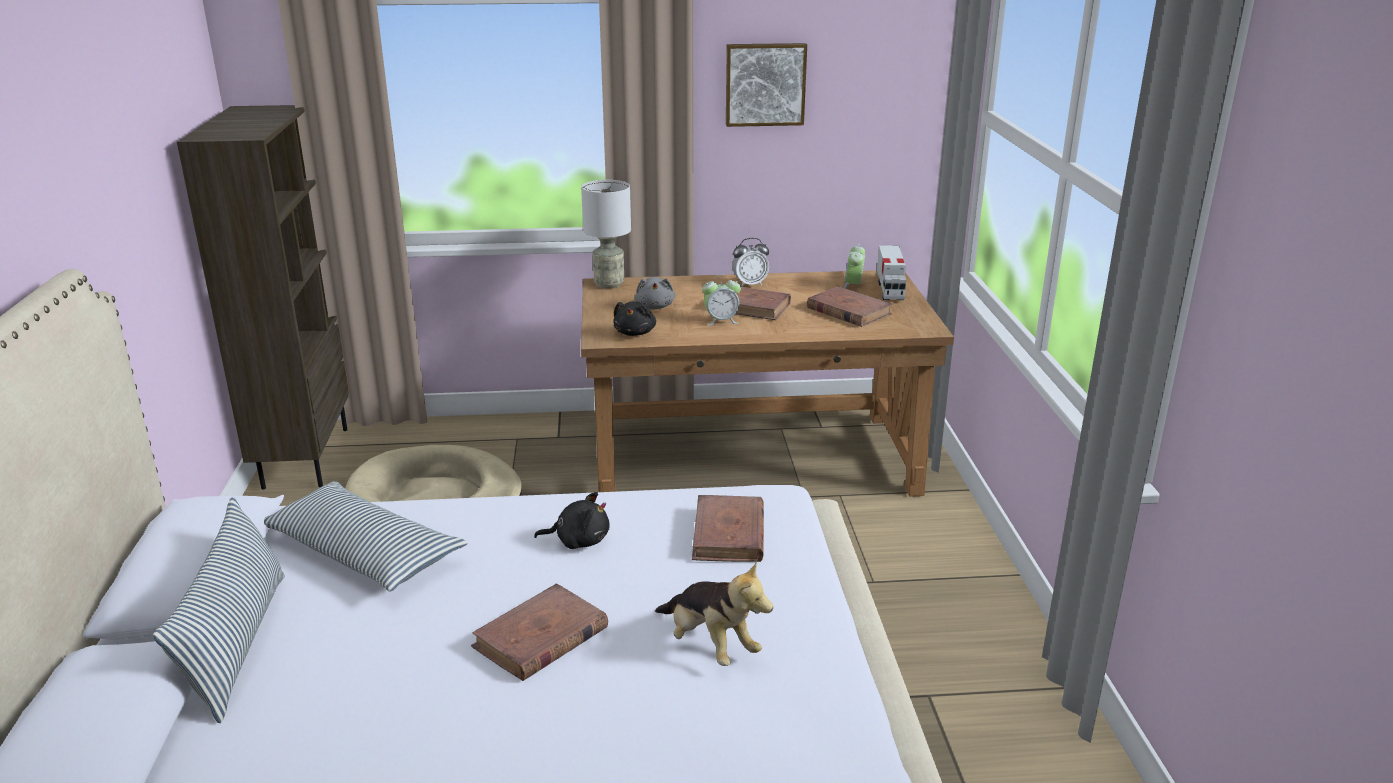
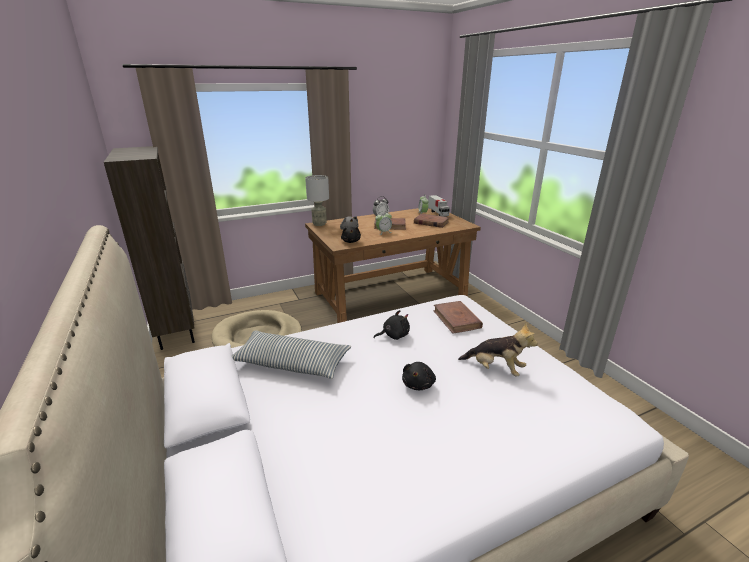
camera: 20 degrees left, 0 degrees up
pillow [153,497,285,723] -> none
brown book [471,583,608,681] -> black plush toy [402,362,436,390]
picture [726,43,807,127] -> none

